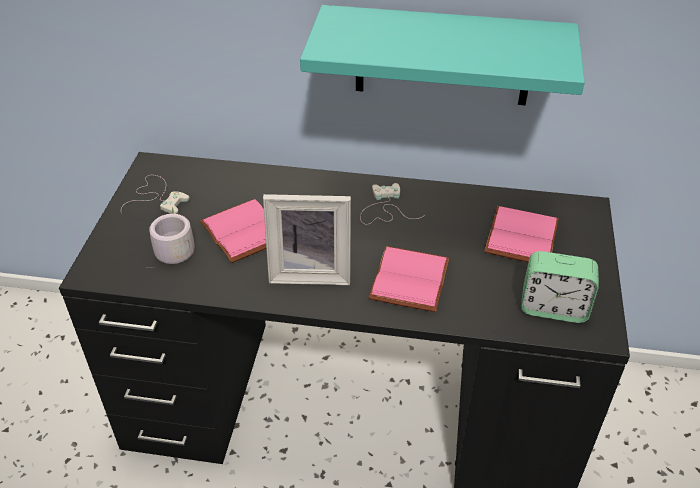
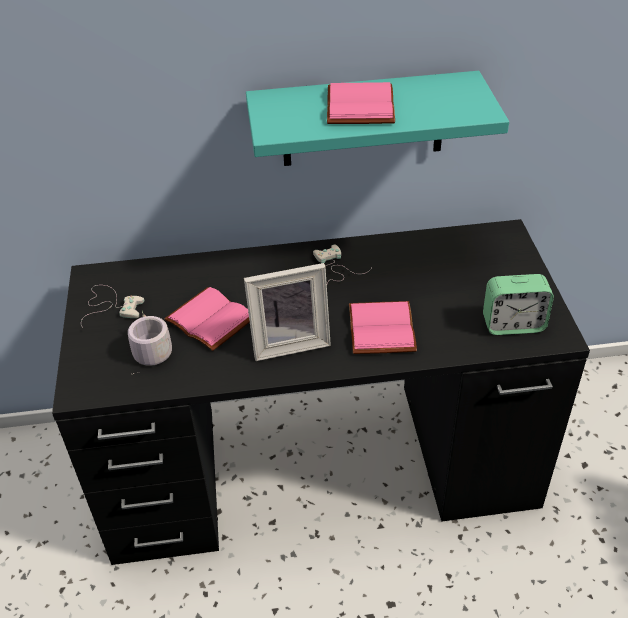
camera: 15 degrees left, 0 degrees up
pink book [484,206,559,262] -> pink book moved to [327,82,395,124]

